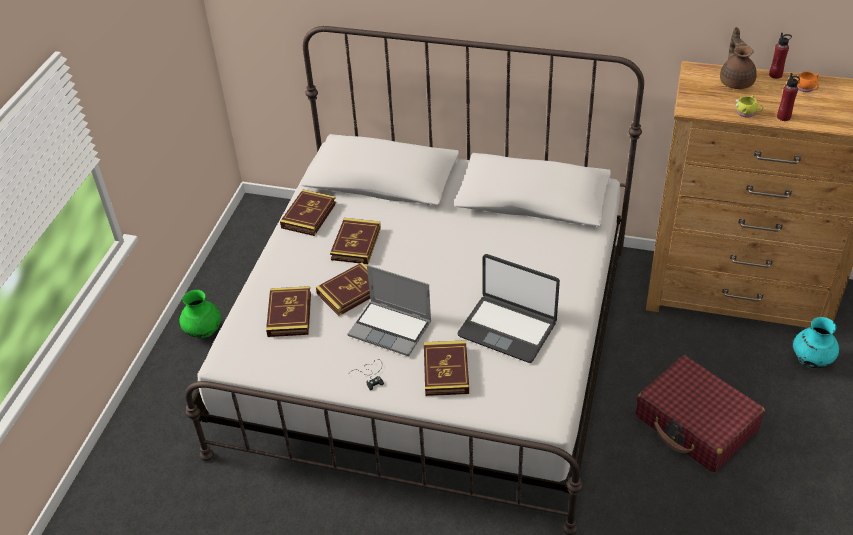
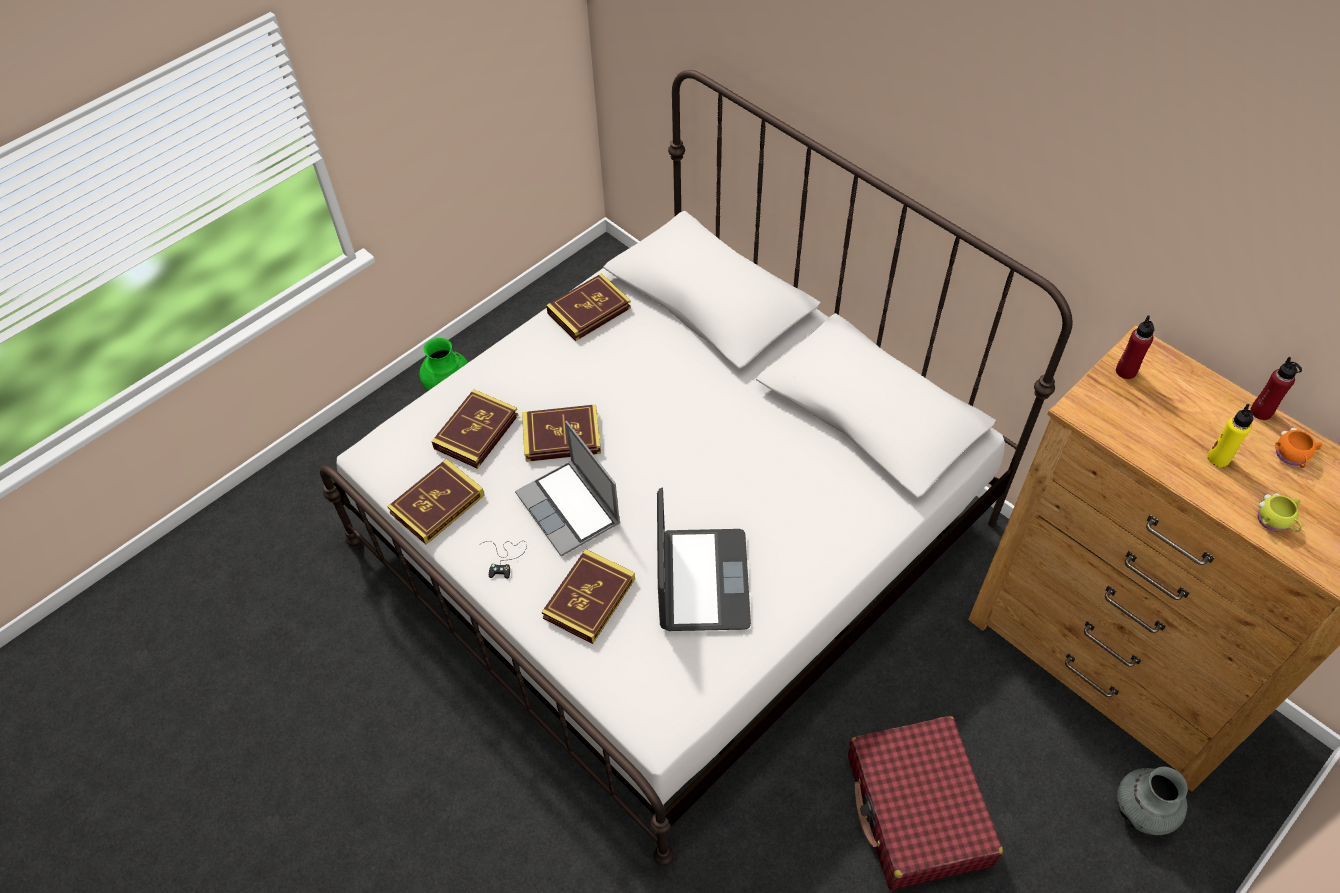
camera: 30 degrees right, 10 degrees up
book [330,218,381,264] -> book moved to [387,459,485,545]
laptop [458,254,560,363] -> laptop turned 150 degrees counterclockwise [657,488,751,631]
brown teapot [720,27,757,89] -> none
yellow mug [736,95,763,118] -> yellow mug moved to [1258,493,1302,532]
red bottle [777,73,800,121] -> red bottle moved to [1116,316,1155,379]
turquoise vase [793,317,839,369] -> grey vase [1117,766,1188,835]
none -> yellow bottle [1207,404,1254,467]

